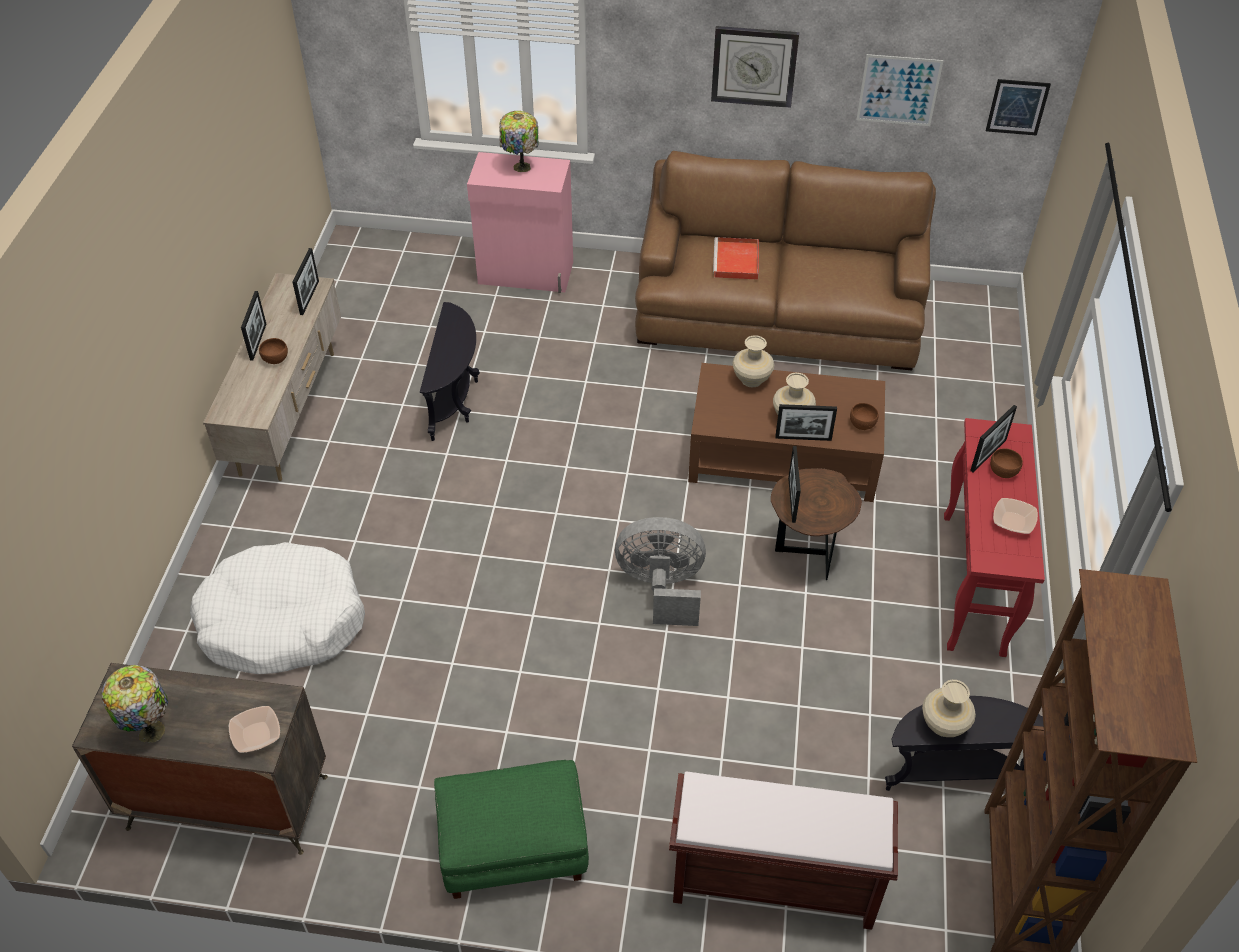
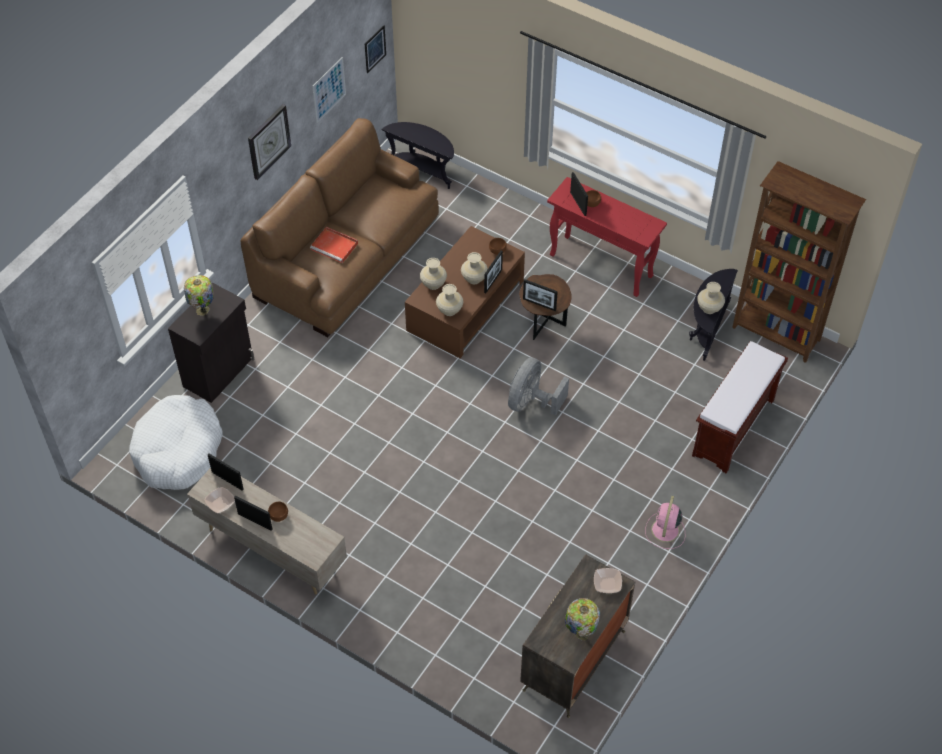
camera: 65 degrees left, 5 degrees up
white dog bed [190,542,365,674] -> white dog bed moved to [129,395,223,490]
black side table [420,302,480,441] -> black side table moved to [382,122,454,189]
green ottoman [434,760,589,899] -> pink fan [645,496,685,549]
pink cabinet [467,152,573,293] -> black cabinet [168,283,255,403]
bowl [993,498,1038,534] -> bowl moved to [204,487,235,513]
none -> beige vase [436,284,464,316]

